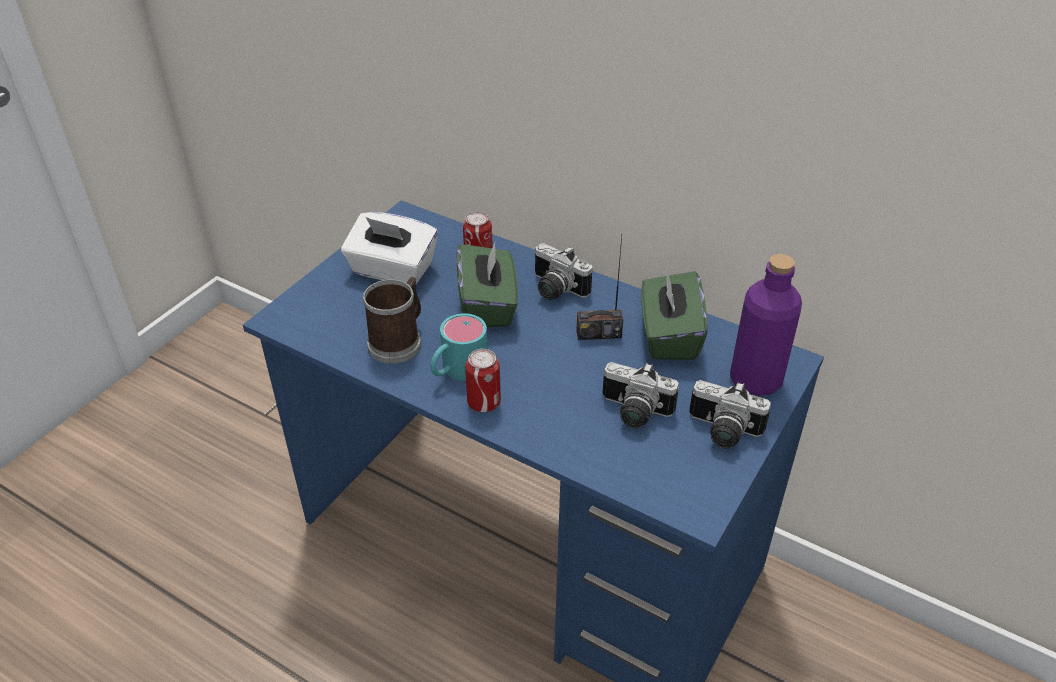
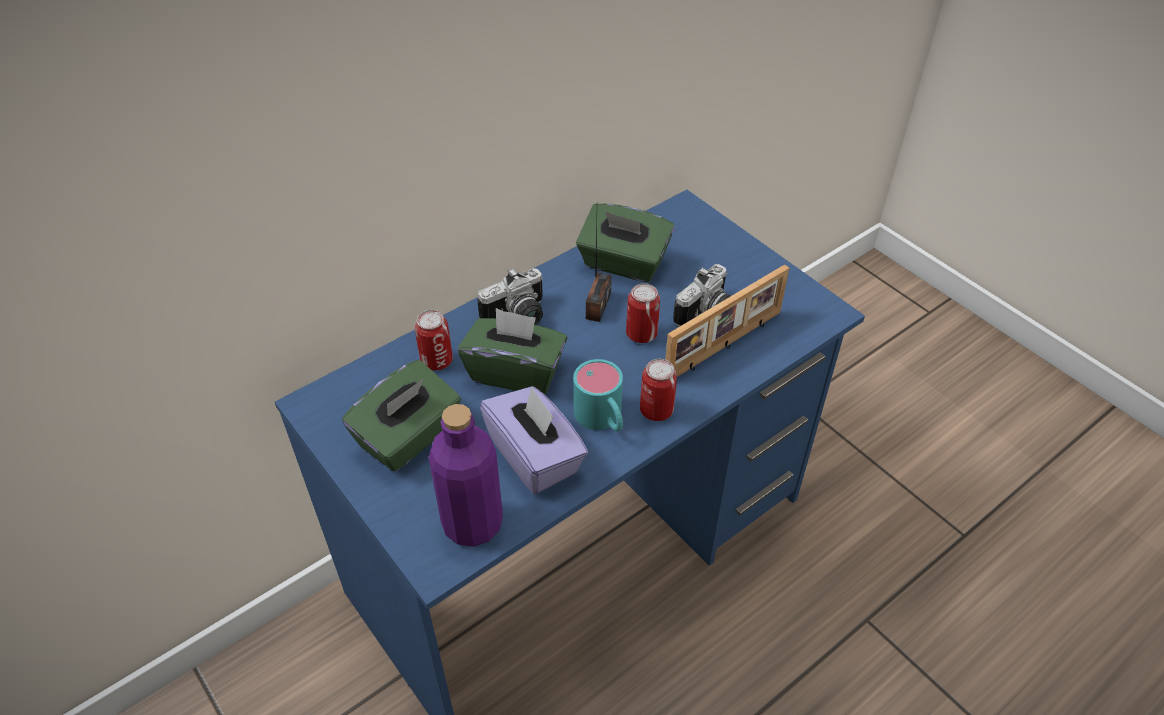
camera: 70 degrees left, 5 degrees up
white tissue box [341,212,438,284] -> green tissue box [342,360,461,471]
mug [363,277,421,364] -> purple tissue box [480,386,588,494]
camera [689,380,771,448] -> none
purple bottle [730,254,802,396] -> purple bottle moved to [428,404,503,547]
none -> can [626,283,660,343]
none -> picture frame [665,264,789,377]

